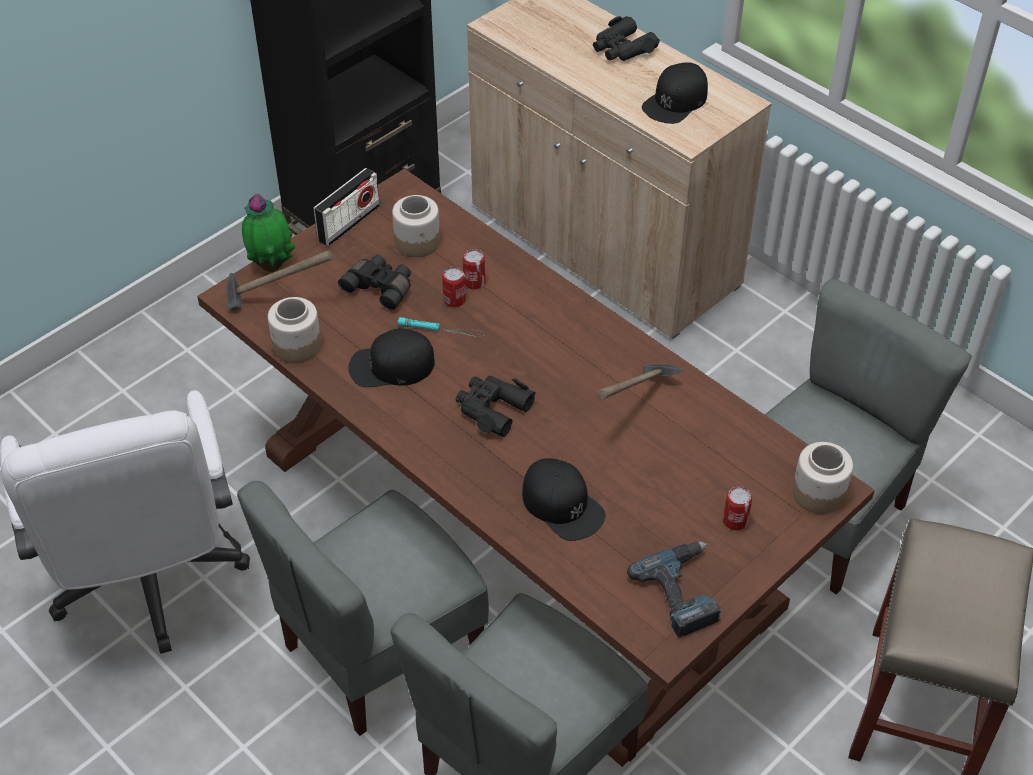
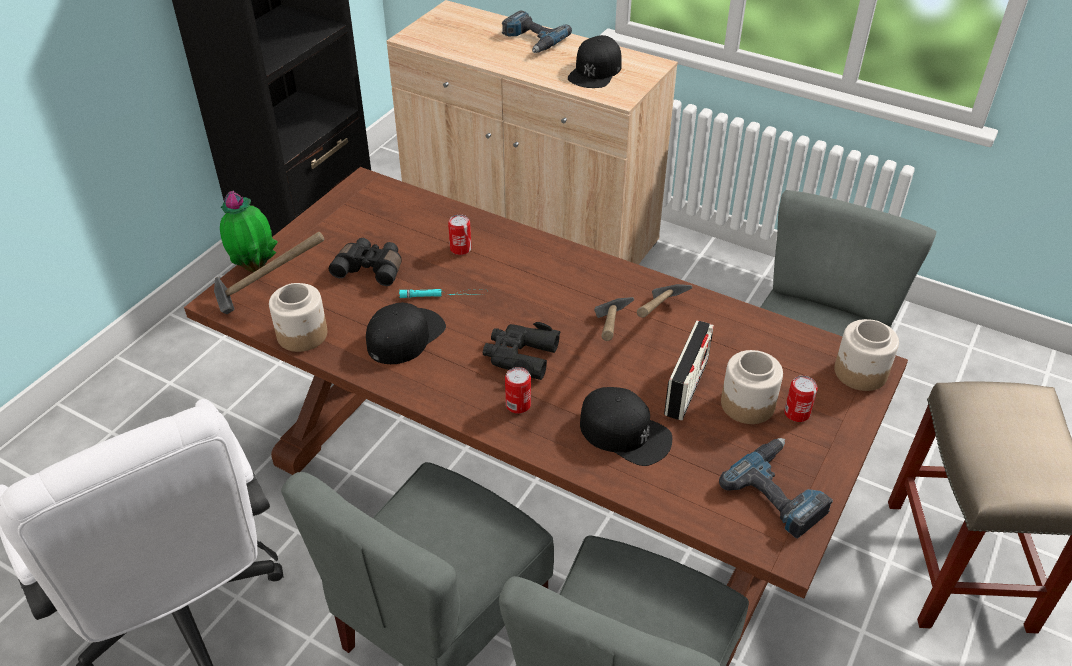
camera: 15 degrees left, 5 degrees down
radio [314,168,380,246] -> radio moved to [664,320,714,420]
black cap [348,328,435,387] -> black cap turned 150 degrees clockwise [366,302,446,364]
jar [392,195,440,257] -> jar moved to [721,350,783,424]
can [442,267,466,307] -> can moved to [505,367,531,413]
black binoculars [593,16,660,61] -> power drill [502,11,572,53]
none -> hammer [594,297,634,341]

